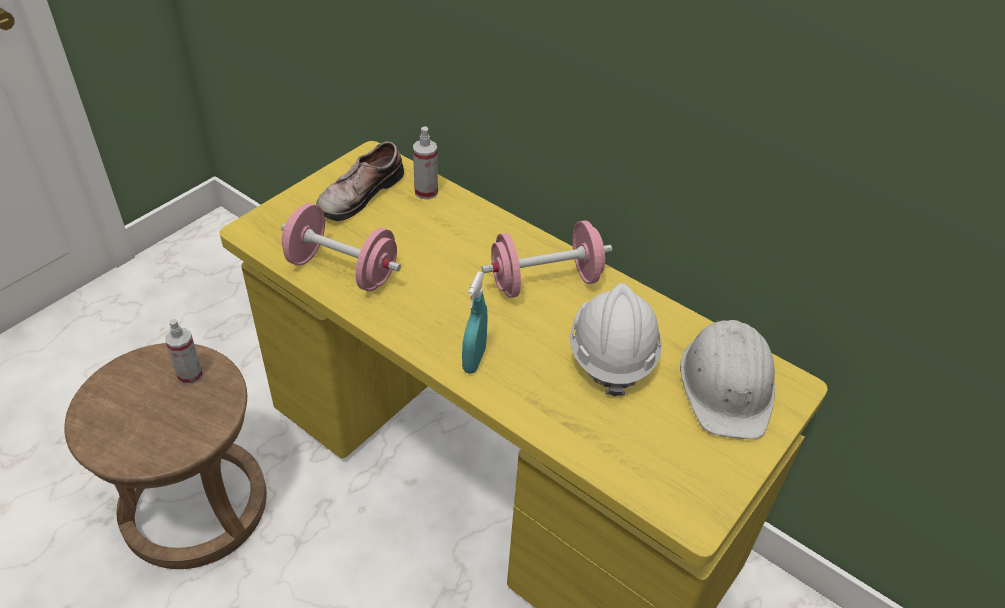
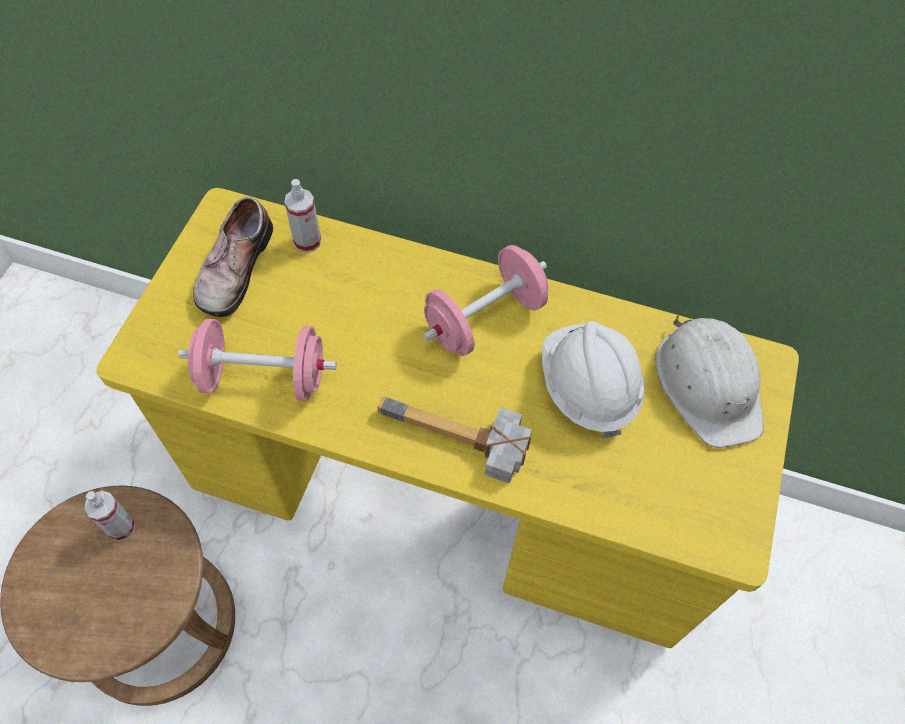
camera: 20 degrees left, 15 degrees up
turquoise spray bottle [462,271,488,374] -> hammer [378,397,532,484]

